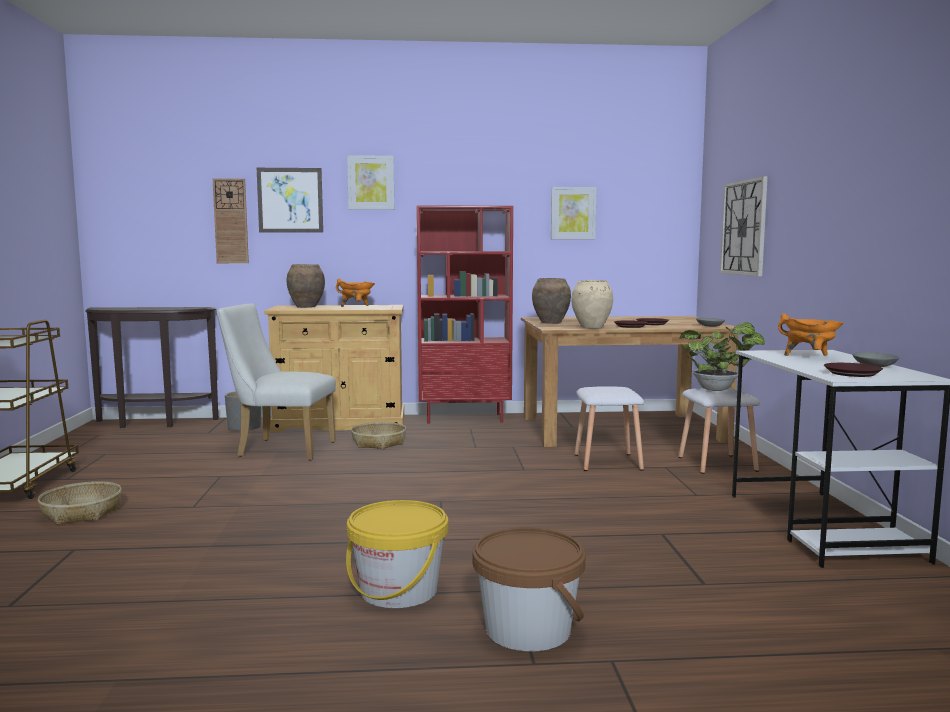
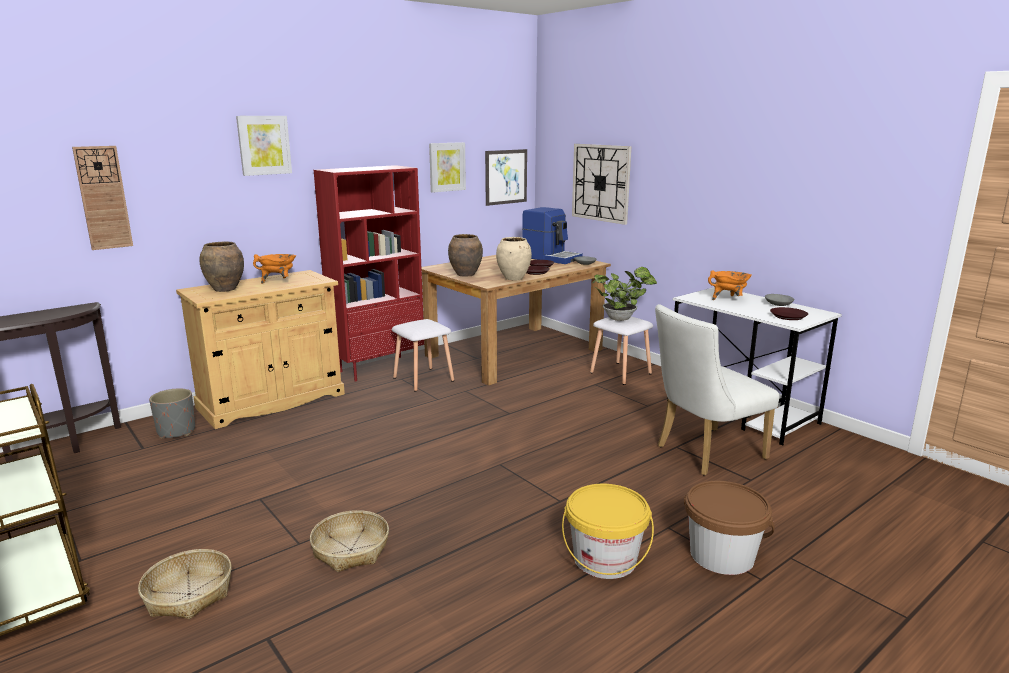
camera: 35 degrees left, 10 degrees up
white chair [217,304,336,461] -> white chair moved to [655,304,780,476]
picture [257,168,323,233] -> picture moved to [485,149,527,206]
basket [351,422,406,449] -> basket moved to [310,510,389,572]
white stool [574,386,644,471] -> white stool moved to [392,319,454,392]
none -> coffee machine [522,207,583,264]

